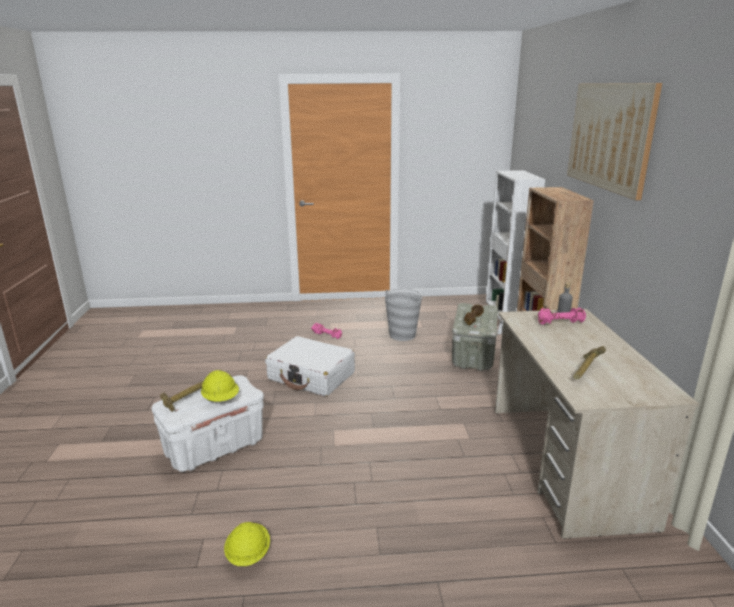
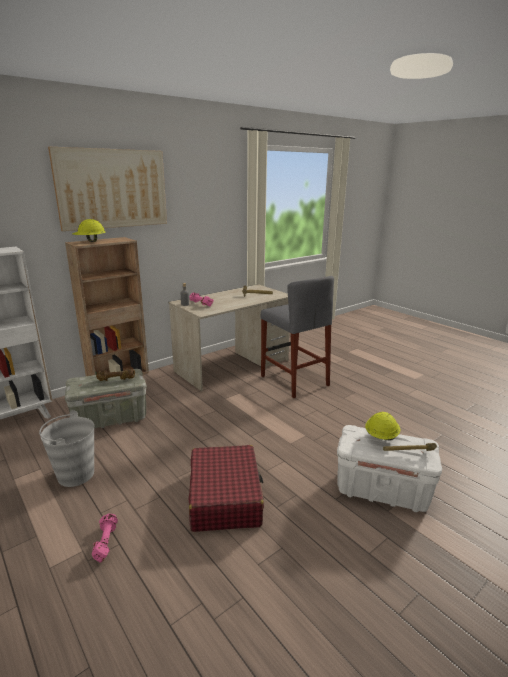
camera: 125 degrees left, 0 degrees up
yellow hard hat [224,522,270,566] -> yellow hard hat moved to [72,219,106,242]
white suitcase [265,336,355,396] -> red suitcase [189,445,264,532]
none -> grey stool [261,276,334,398]

